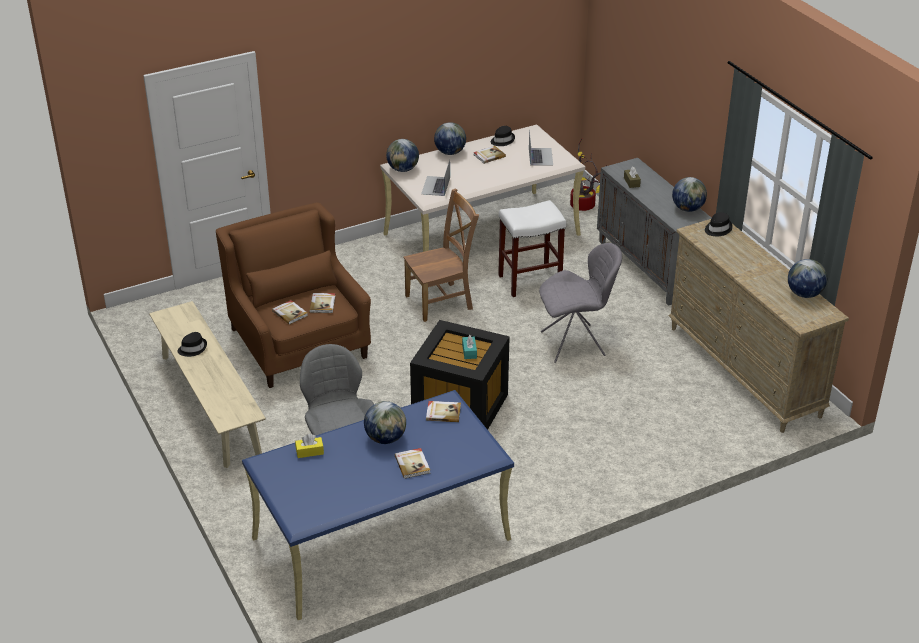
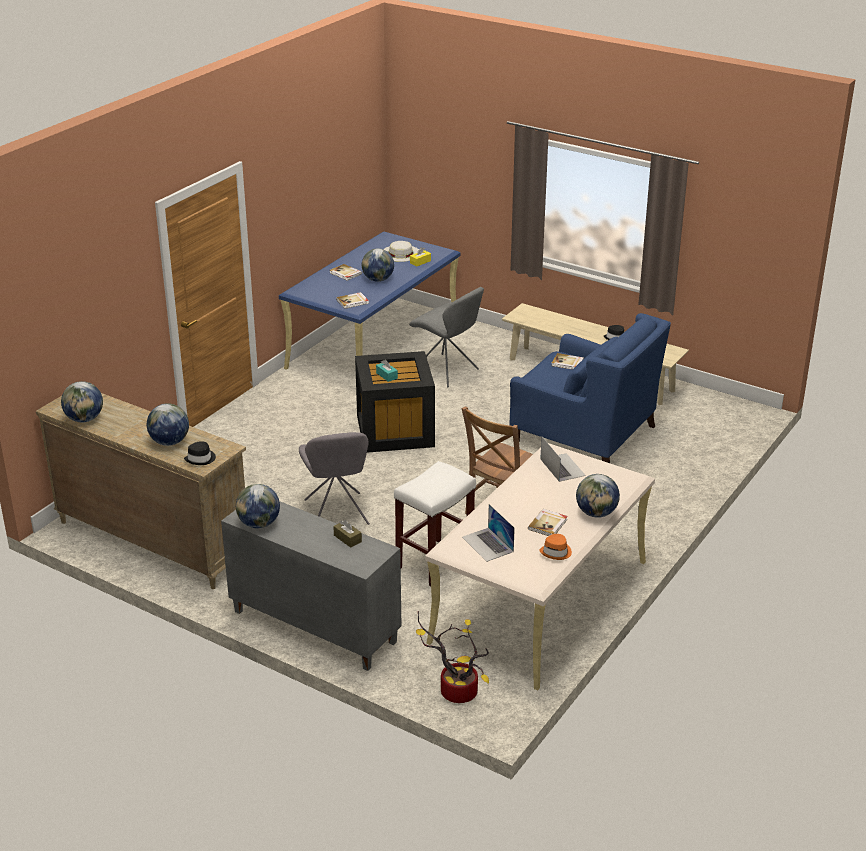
camera: 150 degrees right, 5 degrees down
brown armchair [216,202,371,388] -> blue armchair [509,313,671,463]
book [309,293,335,313] -> none
globe [386,139,419,172] -> globe moved to [147,403,189,446]
black hat [491,126,515,146] -> orange hat [539,534,572,560]
grey chair [539,243,622,363] -> grey chair turned 60 degrees counterclockwise [299,432,370,525]
none -> white hat [384,241,419,262]

